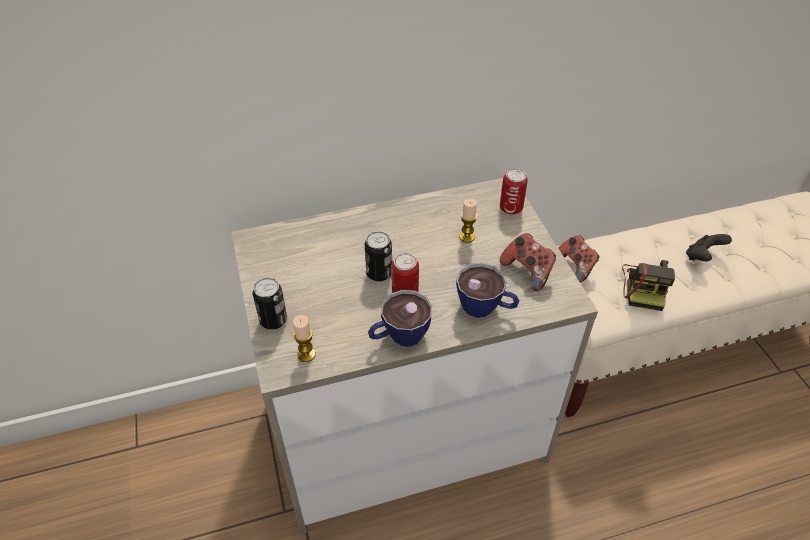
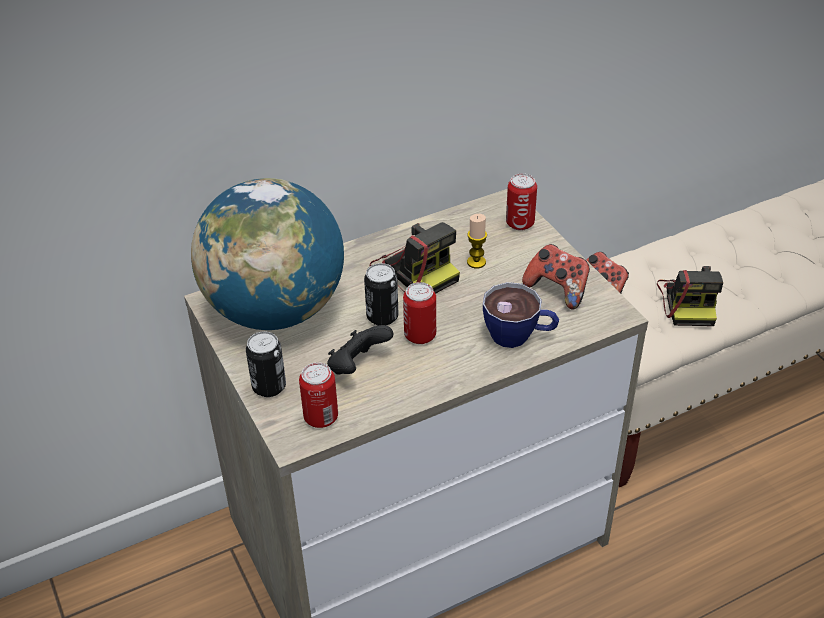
camera: 10 degrees left, 5 degrees down
candle [293,315,316,362] -> can [299,362,338,428]
cup [368,290,432,347] -> none
black game controller [686,234,732,261] -> black game controller moved to [327,325,393,375]
none -> globe [191,178,344,330]
none -> camera [370,222,460,294]

